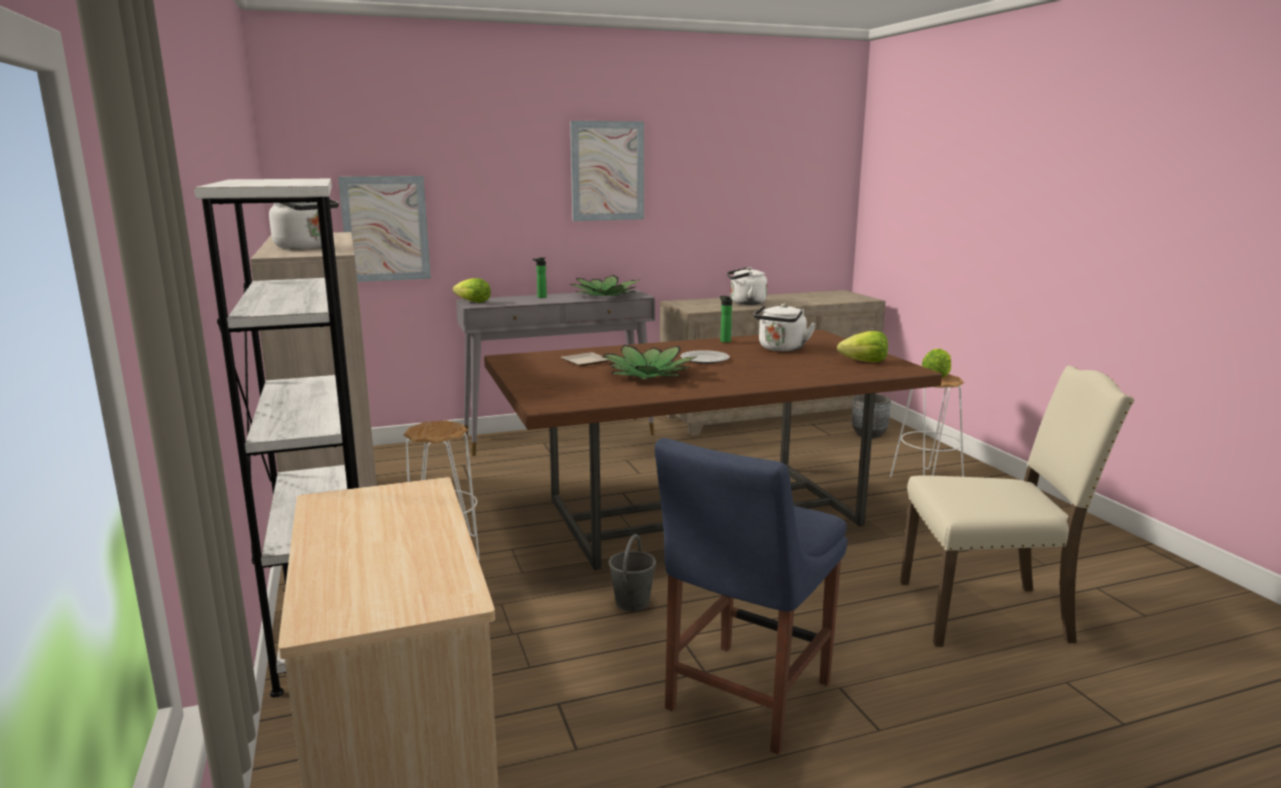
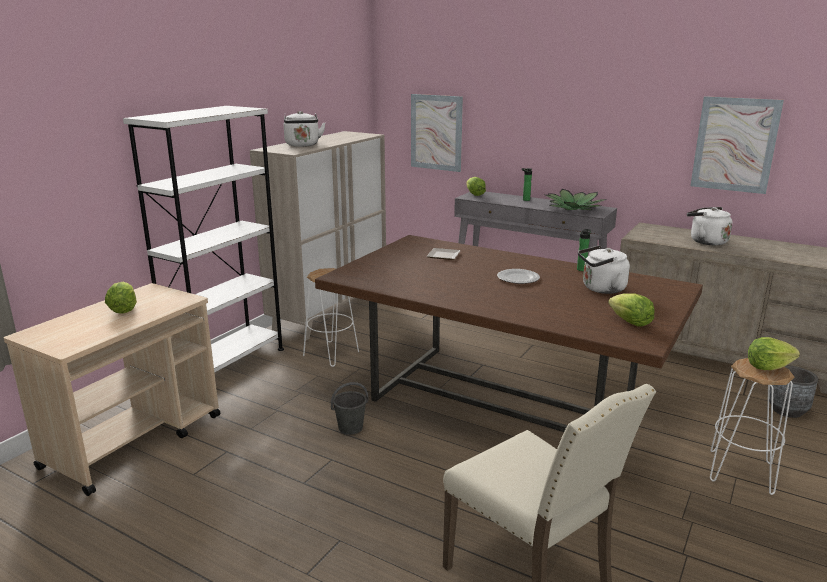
camera: 50 degrees right, 5 degrees up
picture [570,121,644,221] -> picture moved to [690,96,784,194]
potted plant [602,345,698,379] -> none
blue chair [655,438,848,755] -> none
none -> lettuce [105,282,137,314]

